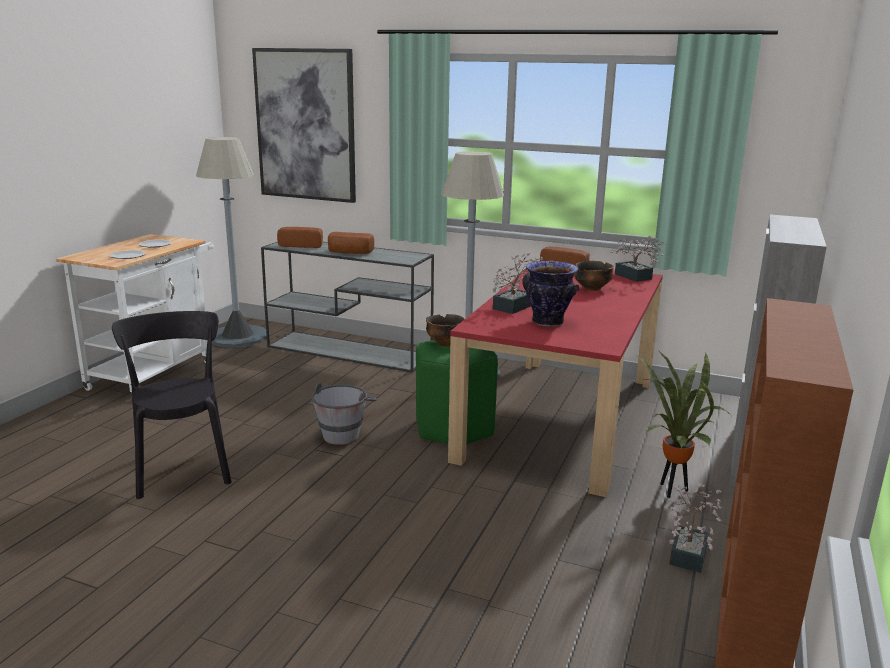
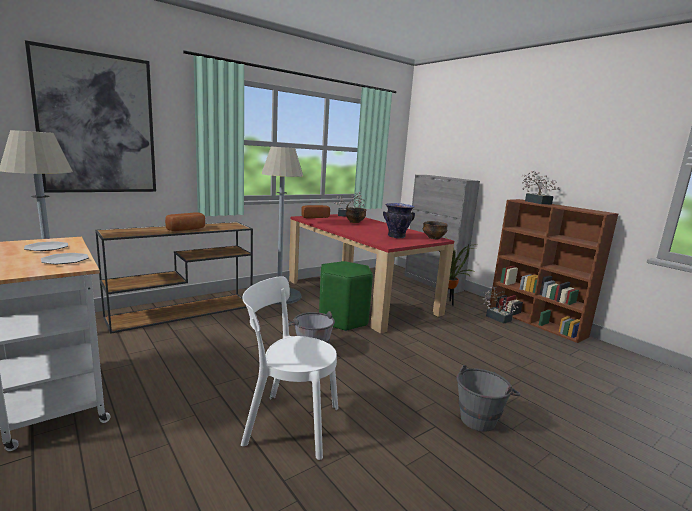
camera: 60 degrees left, 5 degrees down
black chair [112,311,231,499] -> white chair [241,276,338,460]
grey console table [261,242,434,373] -> brown console table [95,222,253,334]
bread [277,227,323,248] -> none
bowl [426,314,464,346] -> bowl moved to [423,221,448,240]
potted plant [493,252,543,314] -> potted plant moved to [522,171,560,204]
none -> grey bucket [457,365,520,432]

